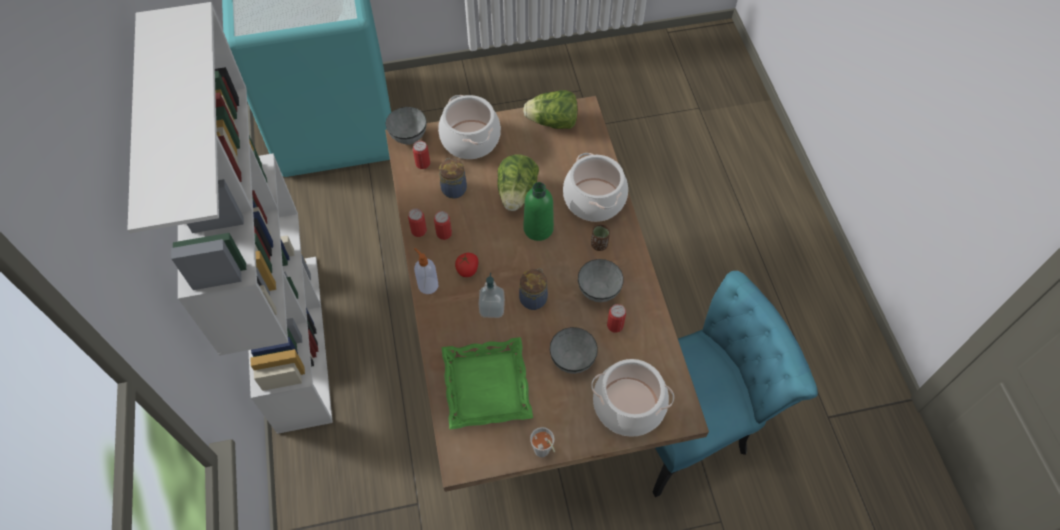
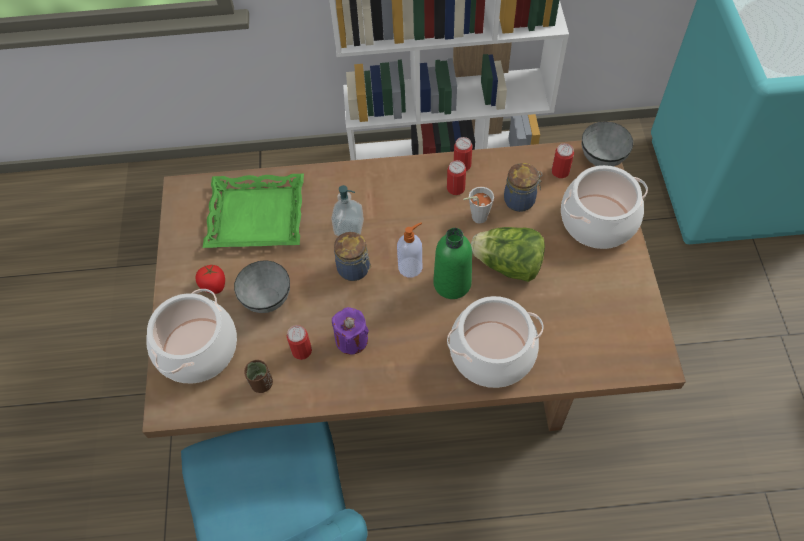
camera: 100 degrees right, 0 degrees up
soap dispenser [414,248,438,294] -> soap dispenser moved to [397,222,422,278]
tomato [455,253,479,277] -> tomato moved to [196,264,225,294]
lettuce [523,90,578,129] -> none
grey cup [530,427,555,457] -> grey cup moved to [463,187,494,223]
grey bowl [578,259,624,302] -> purple candle [332,307,369,355]
brown cup [591,224,610,251] -> brown cup moved to [244,360,273,393]

